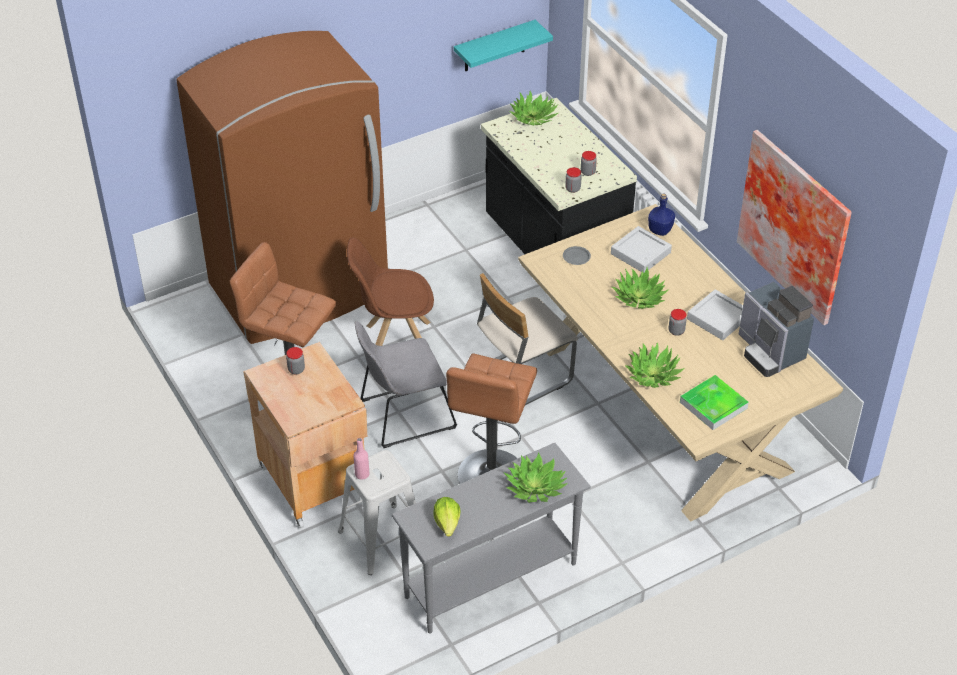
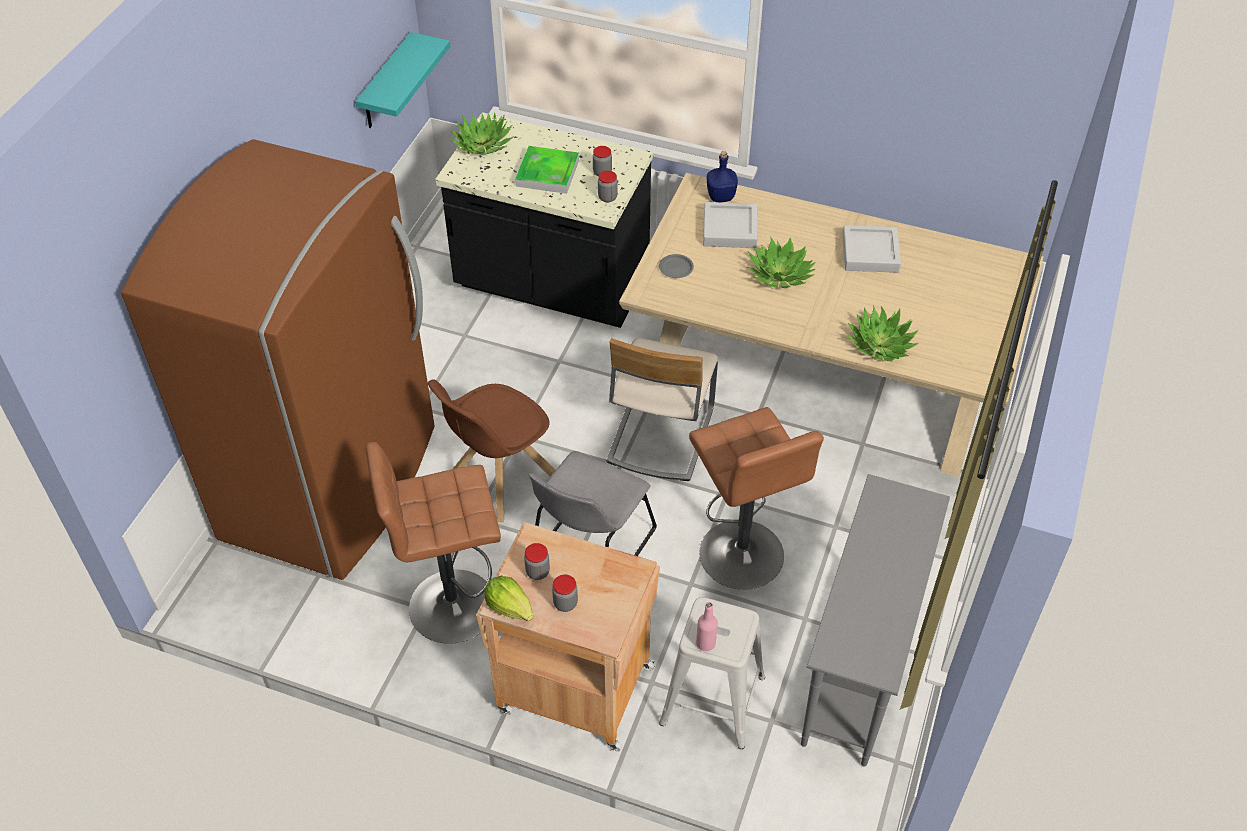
camera: 40 degrees left, 5 degrees up
lettuce [433,497,460,537] -> lettuce moved to [484,576,533,621]
potted plant [503,453,568,503] -> none
jar [669,309,687,336] -> jar moved to [552,575,578,612]
tray [680,375,749,430] -> tray moved to [515,146,579,194]
picture [737,130,852,325] -> none
coffee machine [739,282,814,377] -> none

